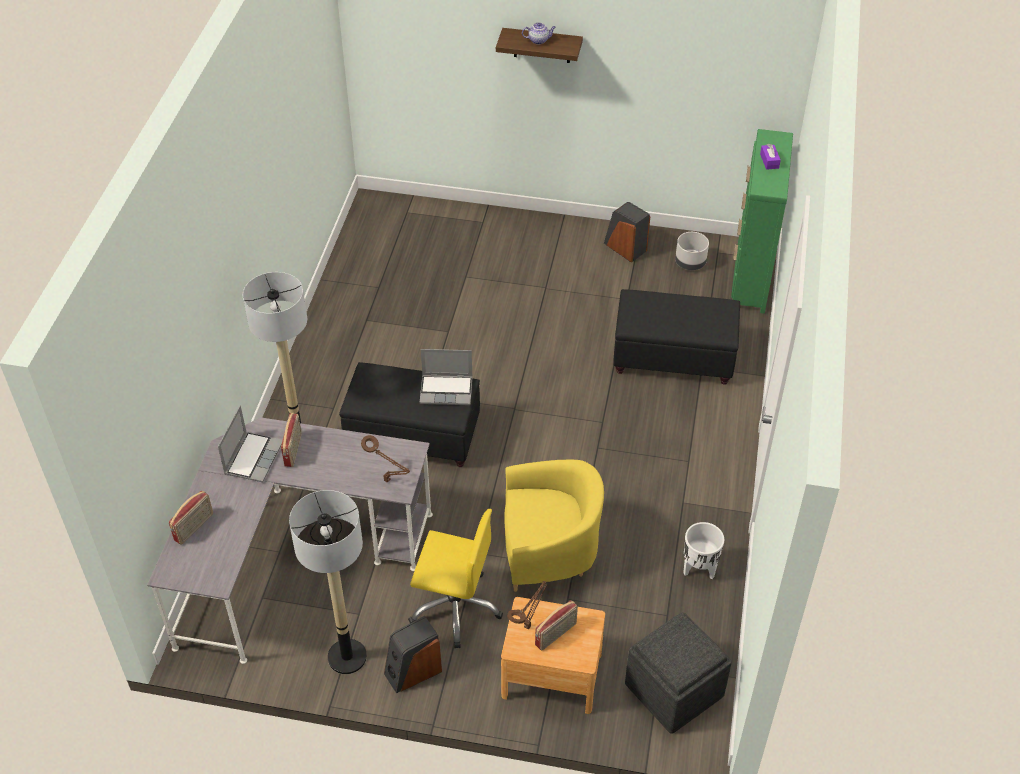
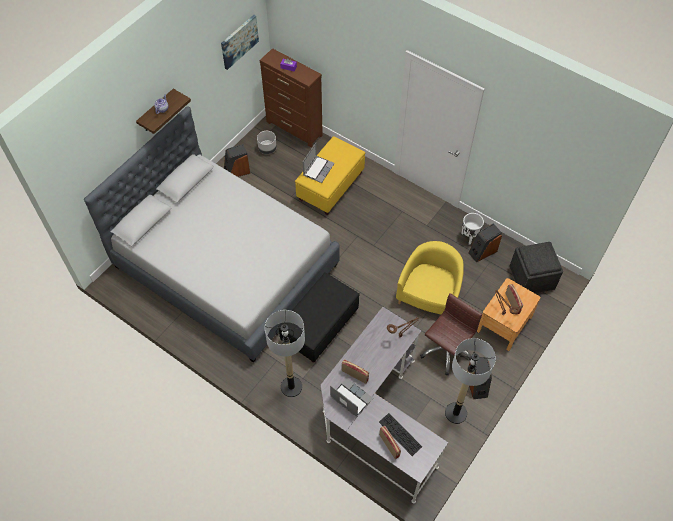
camera: 65 degrees left, 10 degrees up
yellow office chair [408,509,503,648] -> brown office chair [420,293,482,375]
laptop [420,349,473,405] -> laptop moved to [303,143,335,183]
black ottoman [613,289,740,385] -> yellow ottoman [295,136,366,215]
green dresser [731,129,793,313] -> brown dresser [260,48,323,147]
none -> grey bed [84,106,340,363]
none -> picture [221,15,259,70]
none -> keyboard [379,413,422,456]
none -> speaker [469,223,502,262]

